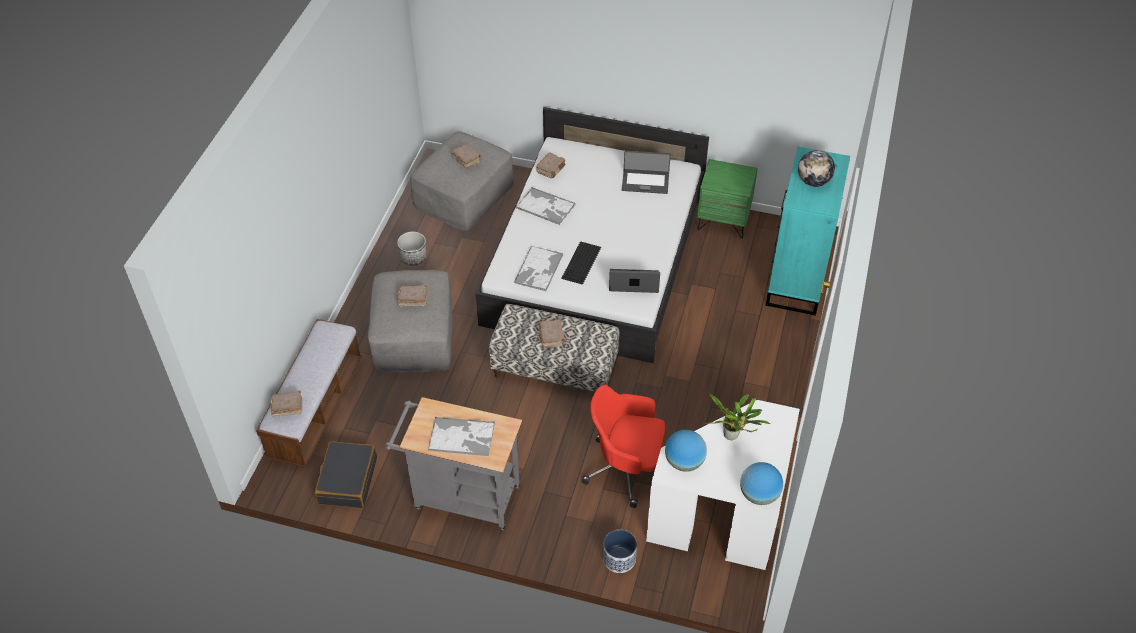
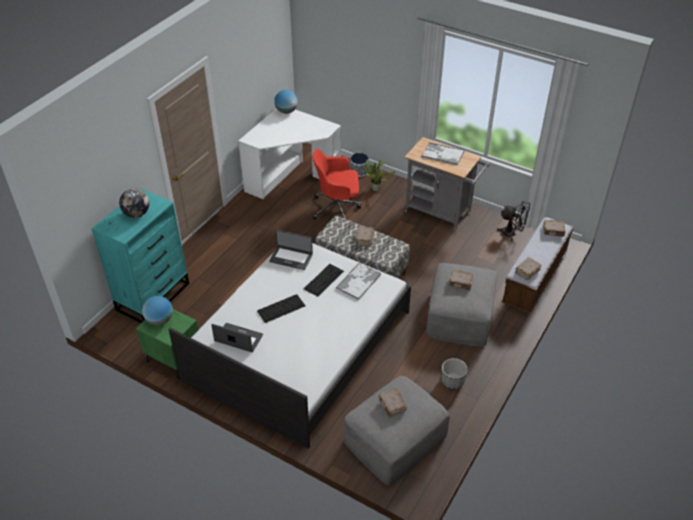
camera: 165 degrees left, 5 degrees down
black suitcase [315,441,377,508] -> black fan [497,201,530,241]
tray [516,187,576,225] -> none
brown book [536,153,565,178] -> brown book moved to [515,257,542,280]
red office chair [582,385,666,508] -> red office chair turned 150 degrees clockwise [312,149,361,220]
globe [665,430,707,472] -> globe moved to [142,296,173,326]
potted plant [704,394,770,440] -> potted plant moved to [359,159,395,192]
none -> keyboard [257,294,305,323]

